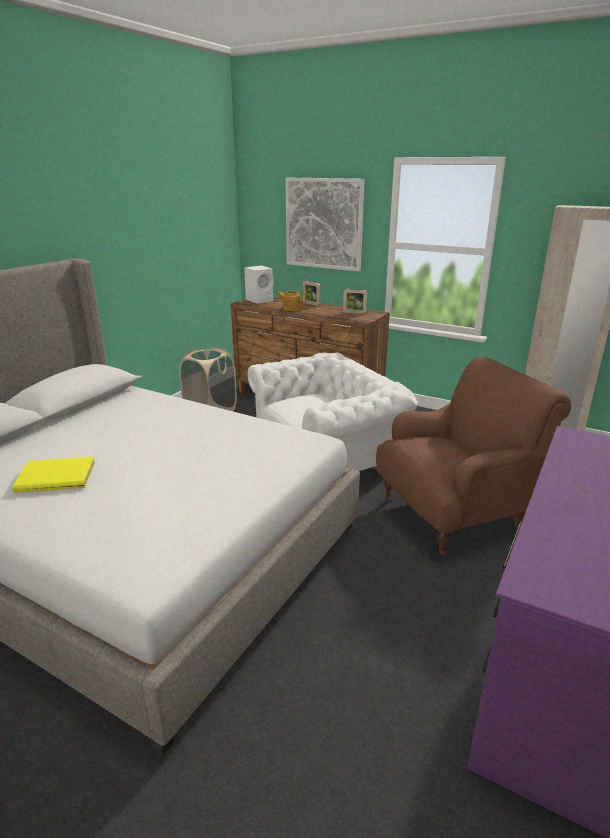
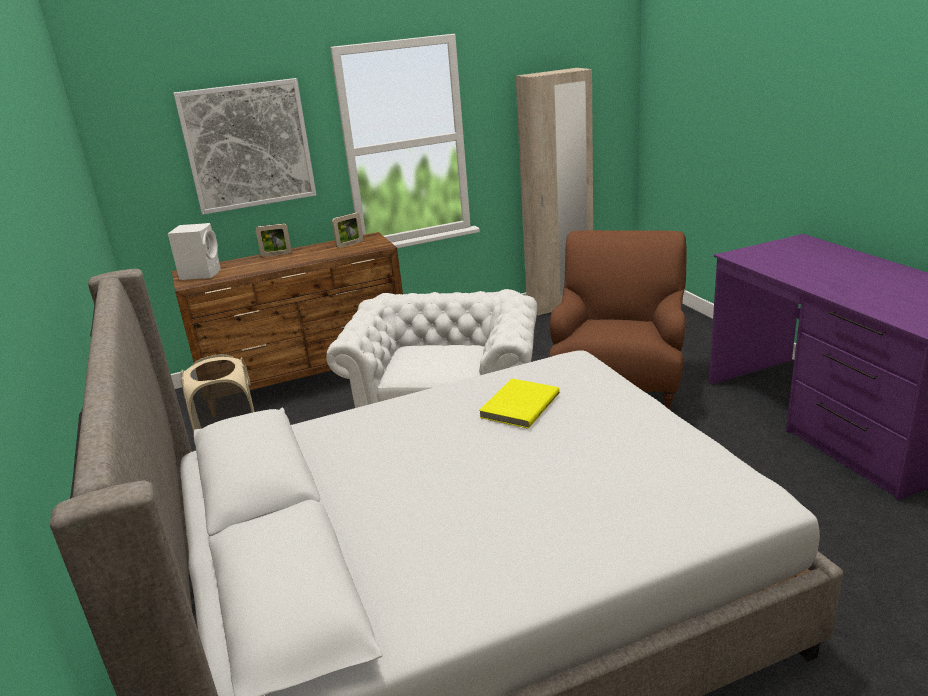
camera: 50 degrees left, 0 degrees up
yellow book [12,457,95,493] -> yellow book moved to [479,378,560,428]
teapot [277,291,306,311] -> none

